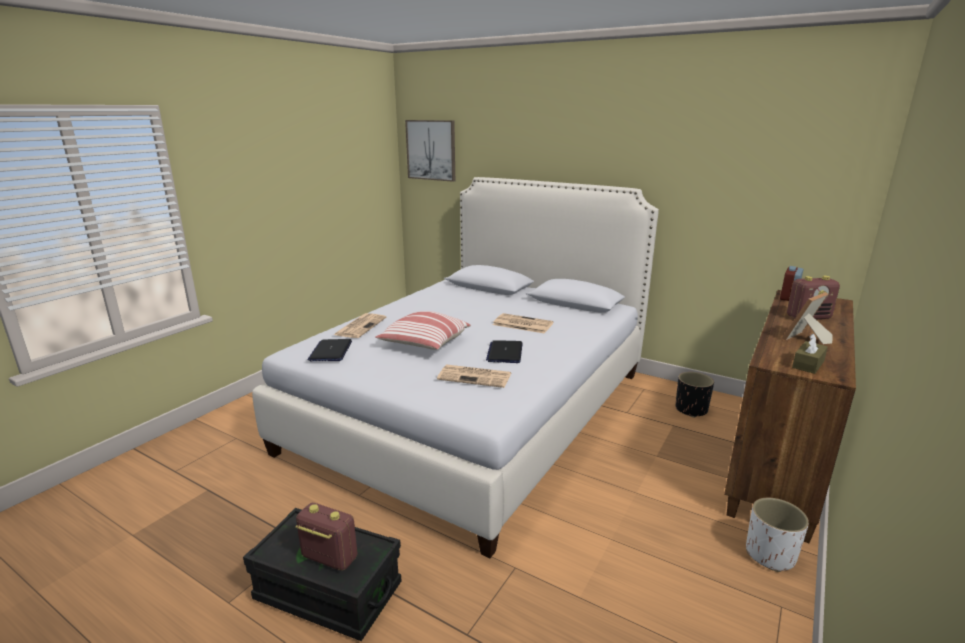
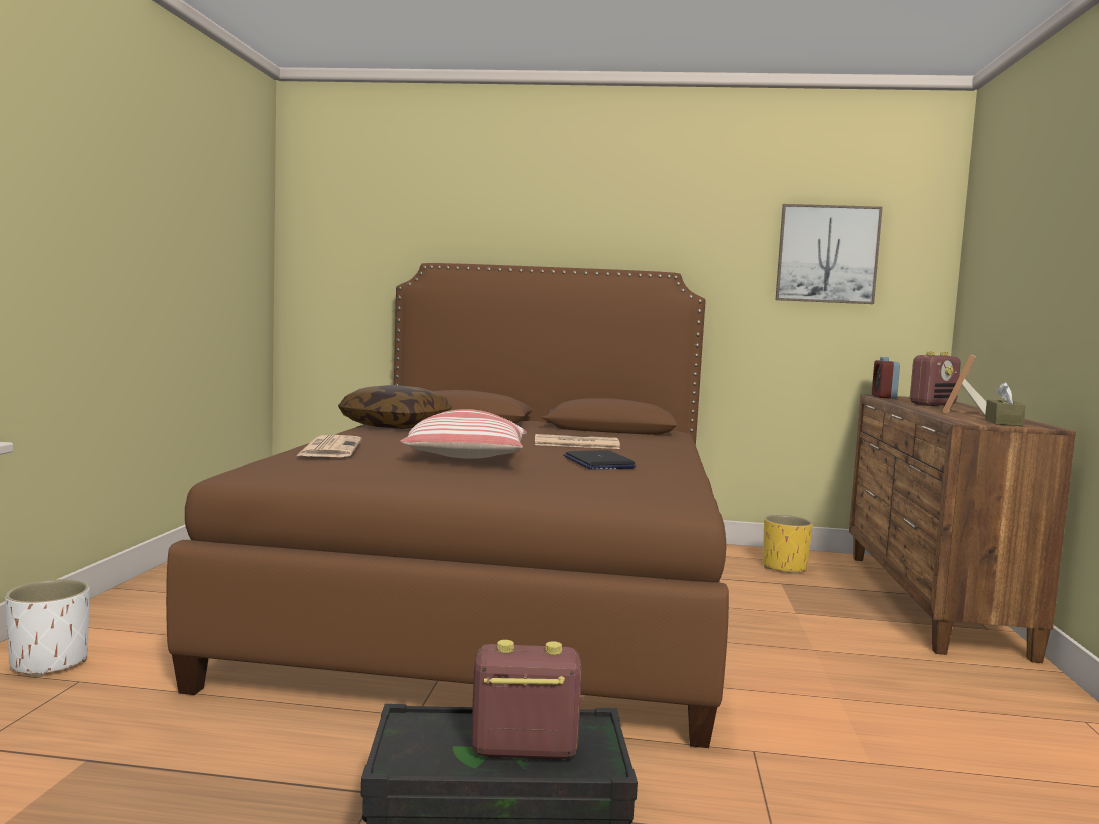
camera: 25 degrees left, 15 degrees down
white bed [252,177,659,558] -> brown bed [166,263,729,748]
laptop [308,339,352,361] -> none
picture [405,120,455,182] -> picture moved to [776,204,883,304]
newspaper [437,365,511,388] -> none
black planter [676,372,714,418] -> yellow planter [763,515,813,574]
white planter [746,498,809,572] -> white planter moved to [5,579,90,677]
none -> pillow [338,385,452,429]

